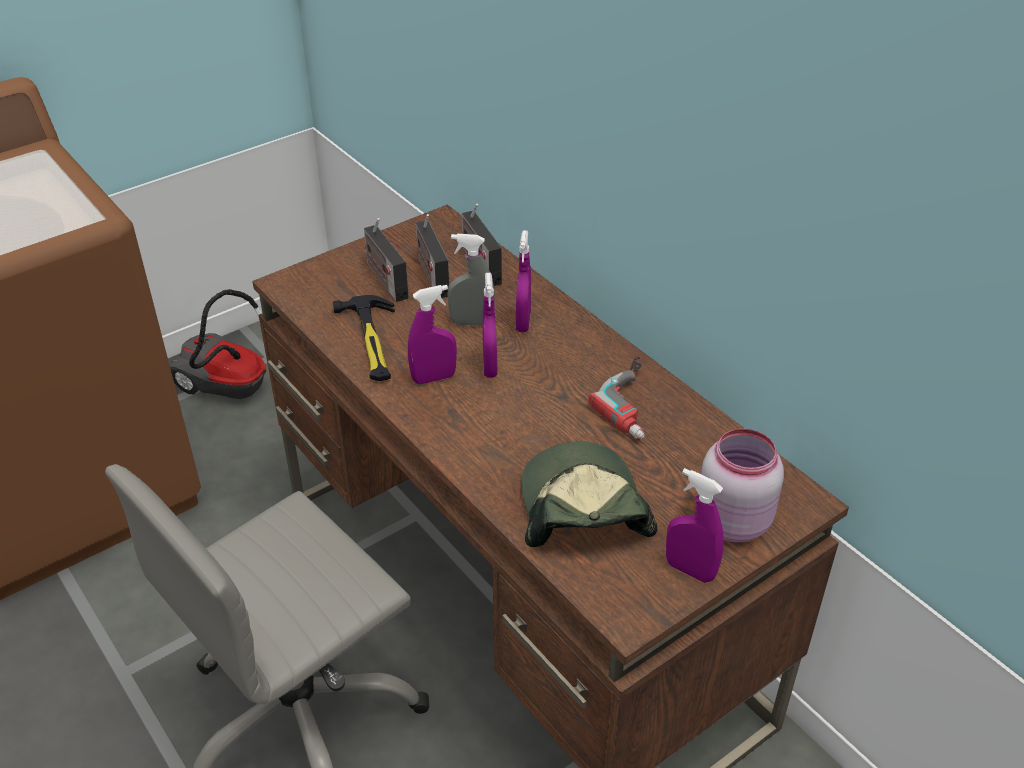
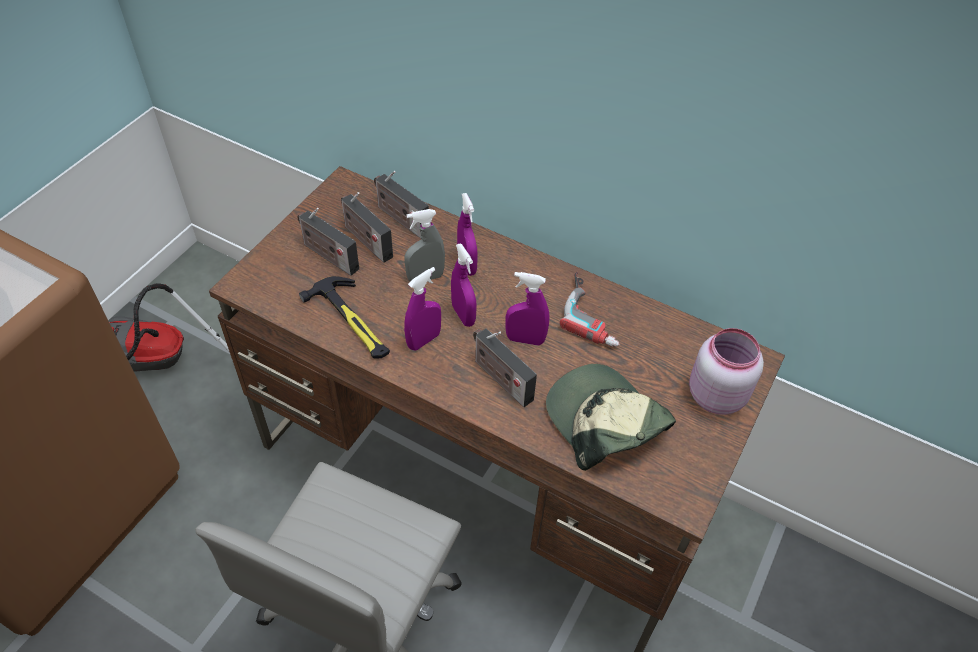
camera: 25 degrees left, 10 degrees up
purple spray bottle [666,468,724,583] -> purple spray bottle moved to [505,272,550,346]
none -> radio [473,328,537,407]

